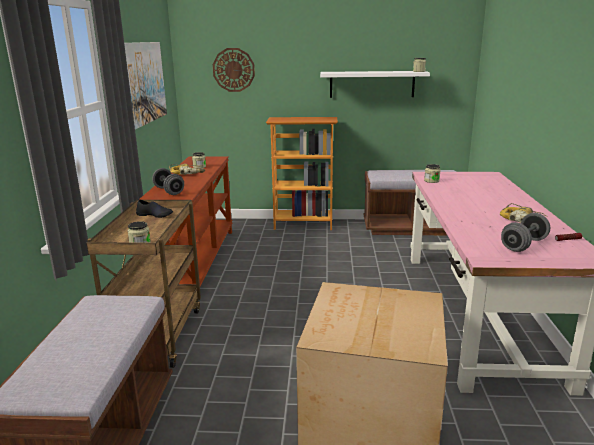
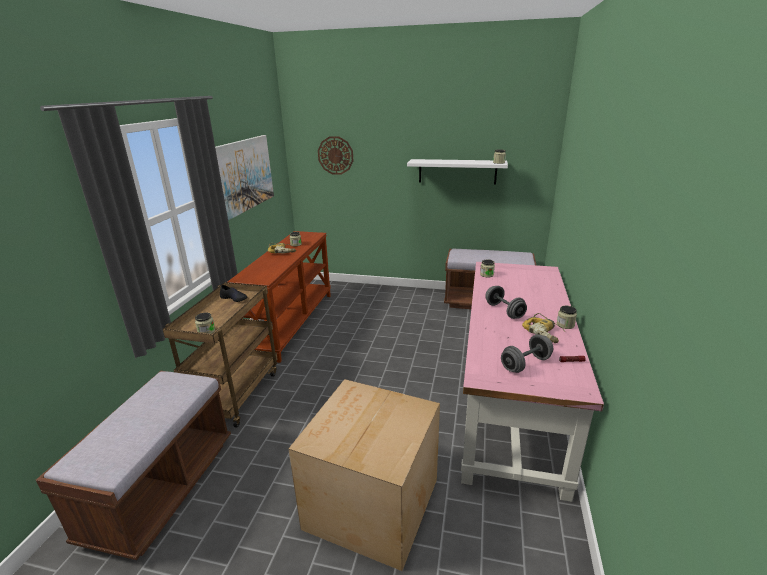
camera: 10 degrees right, 5 degrees up
grey dumbbell [152,168,184,195] -> grey dumbbell moved to [485,286,527,319]
bookcase [266,117,338,230] -> none
none -> jar [557,306,577,329]

